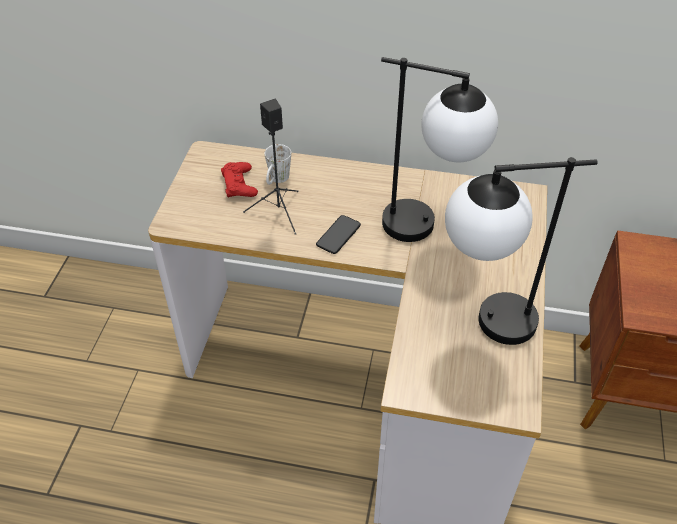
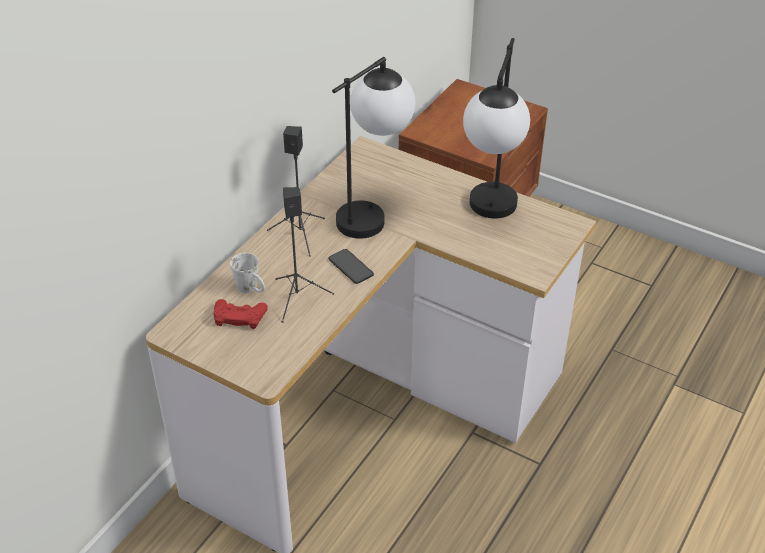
camera: 70 degrees left, 5 degrees down
none -> black speaker [267,126,325,257]

